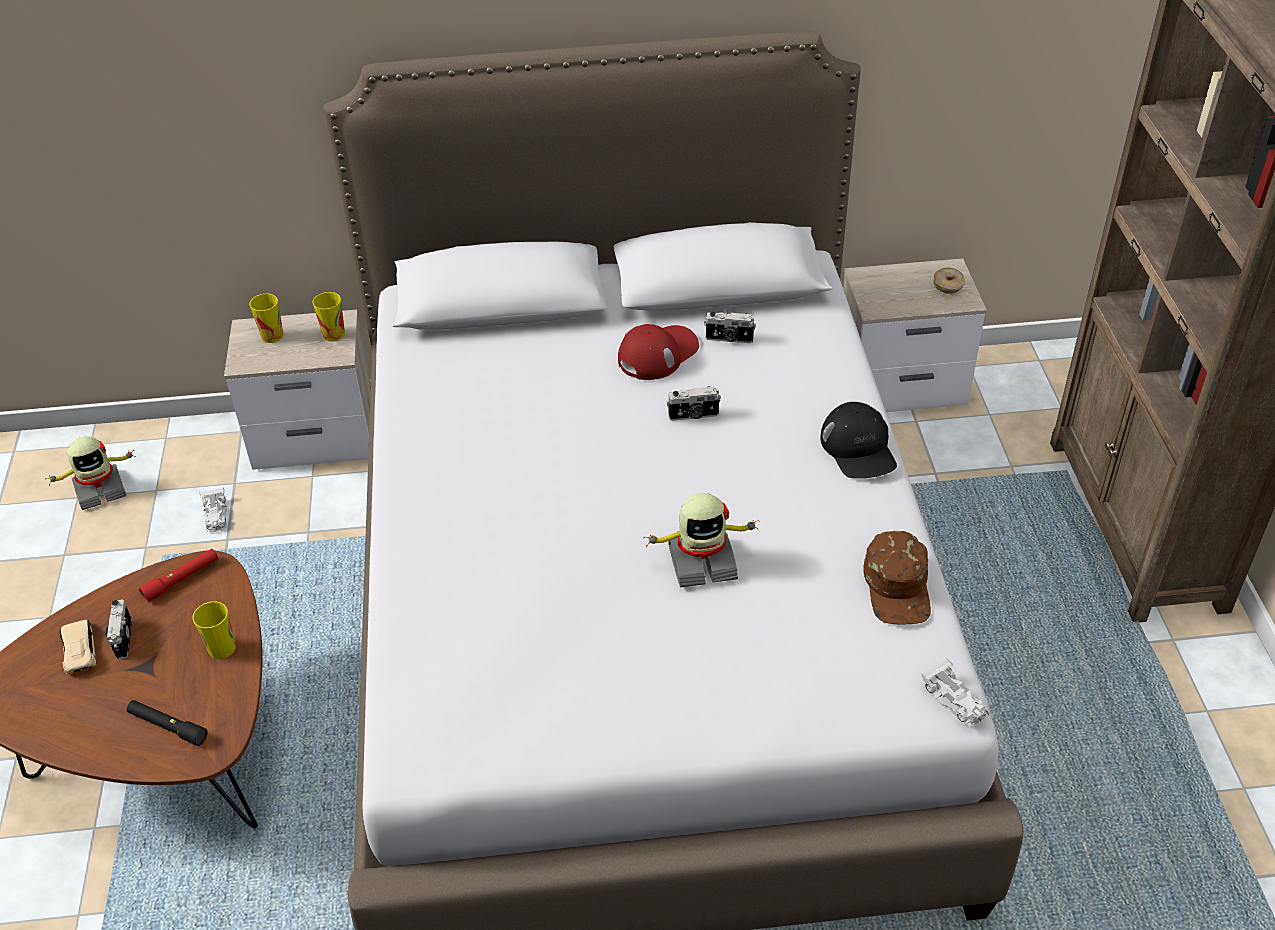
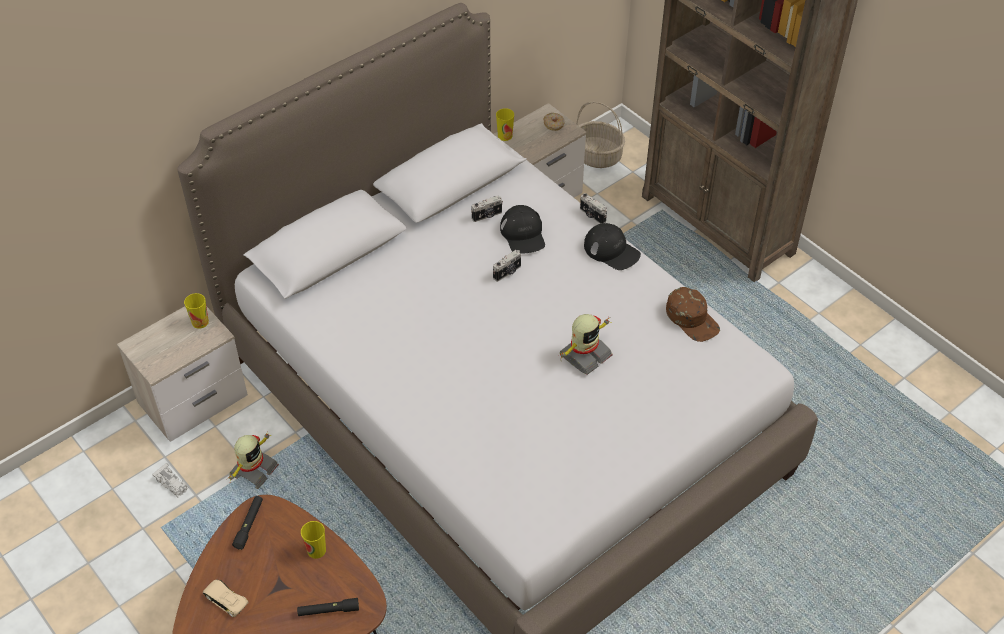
camera: 35 degrees left, 5 degrees up
toy robot [45,436,136,510] -> toy robot moved to [228,434,279,489]
camera [106,599,132,659] -> camera moved to [580,193,607,224]
red flashlight [139,549,218,602] -> black flashlight [232,496,263,550]
cup [249,294,283,343] -> cup moved to [496,108,514,141]
red cap [618,324,699,380] -> none
white toy car [921,658,989,729] -> none
none -> black cap [500,205,545,254]
none -> basket [576,102,625,168]

